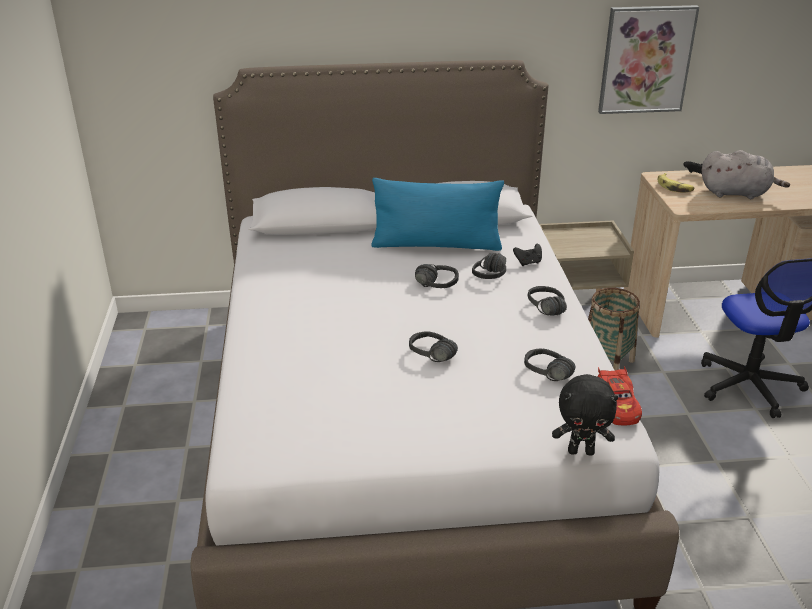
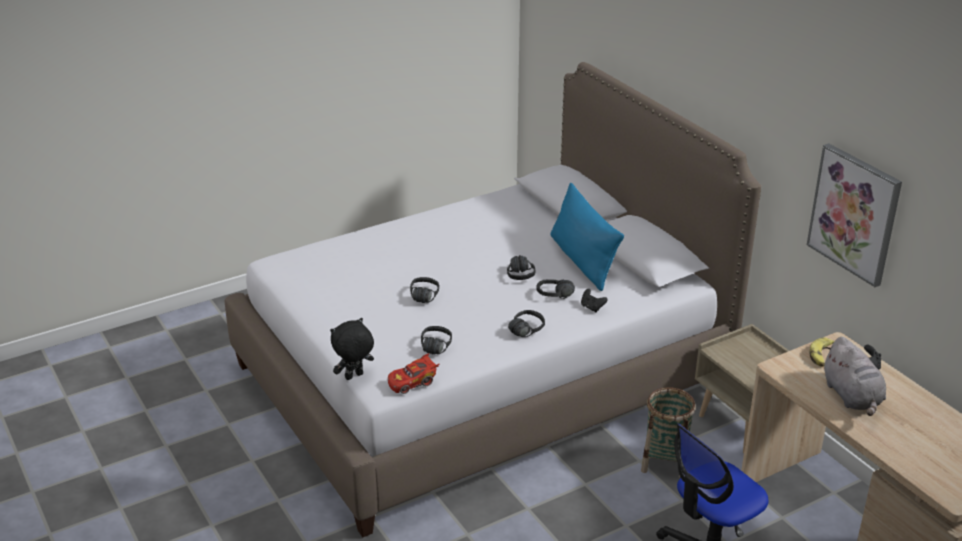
camera: 65 degrees right, 0 degrees up
black plush toy [552,374,618,456] -> black plush toy turned 75 degrees clockwise [330,318,374,380]

